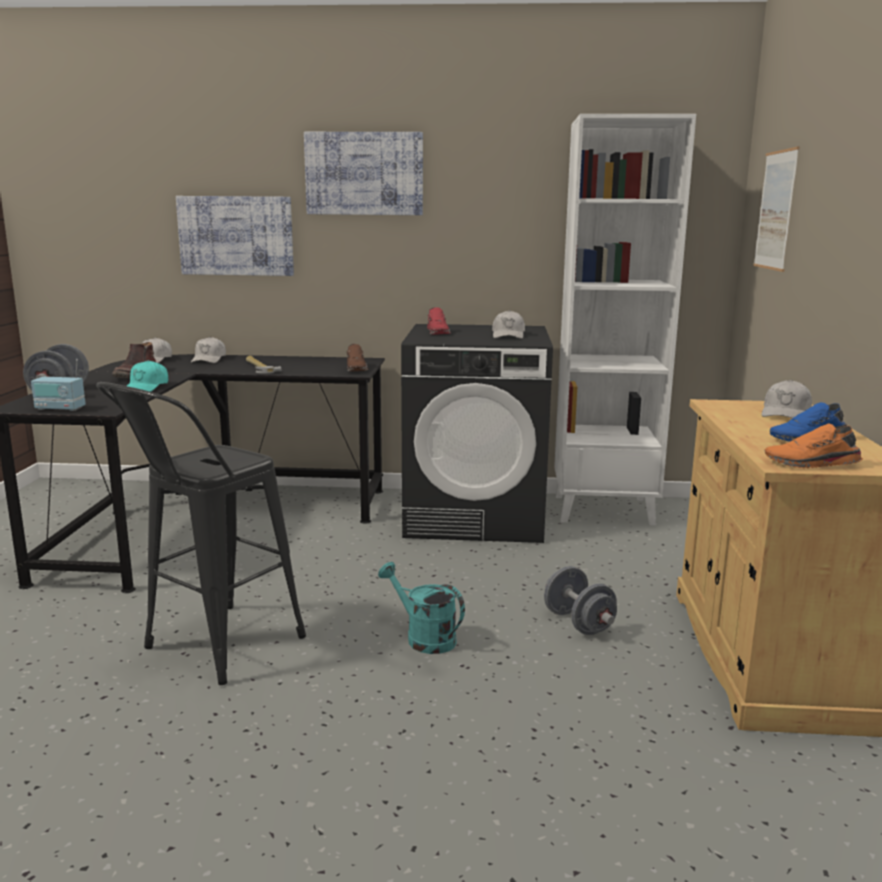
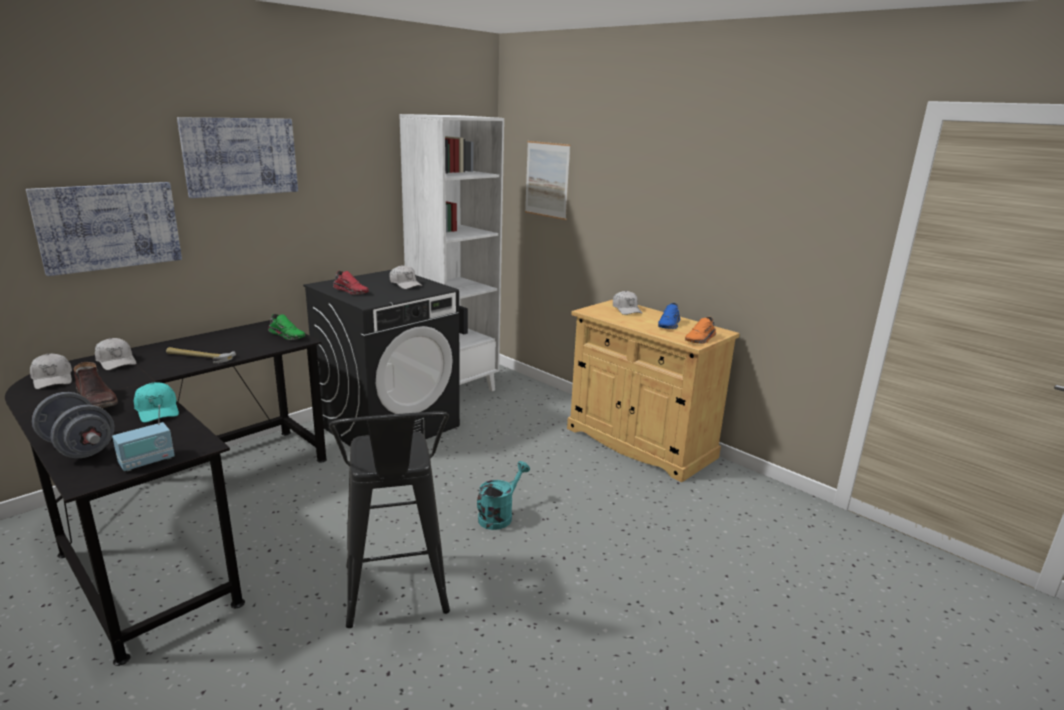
camera: 50 degrees left, 5 degrees up
brown shoe [347,344,368,371] -> green shoe [268,314,305,340]
turquoise watering can [378,562,465,654] -> turquoise watering can turned 135 degrees clockwise [477,461,530,530]
grey dumbbell [544,566,617,635] -> none

